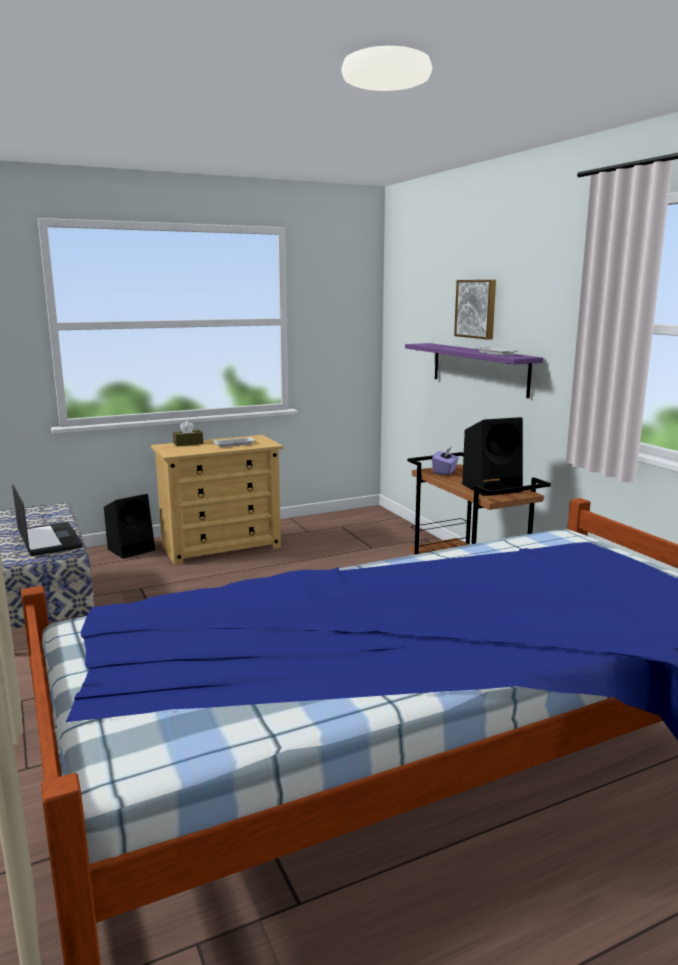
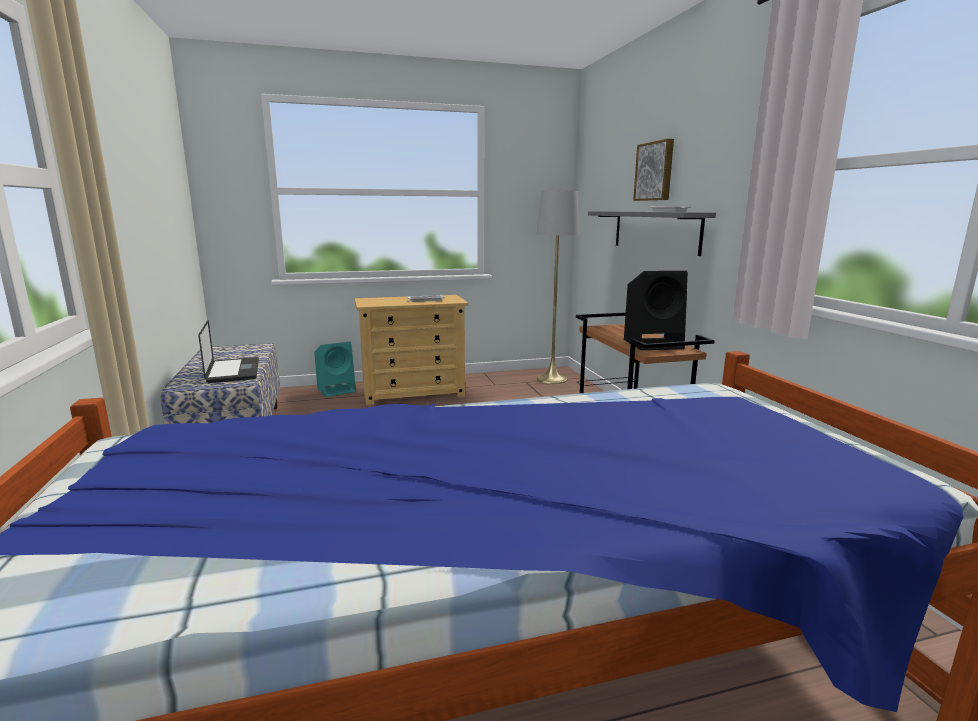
camera: 10 degrees right, 0 degrees up
black speaker [104,494,155,559] -> turquoise speaker [314,342,356,397]
brown tissue box [173,421,203,446] -> none
purple shelf [405,343,543,398] -> grey shelf [588,211,716,256]
purple tissue box [432,447,459,475] -> none
none -> grey floor lamp [536,189,579,384]

